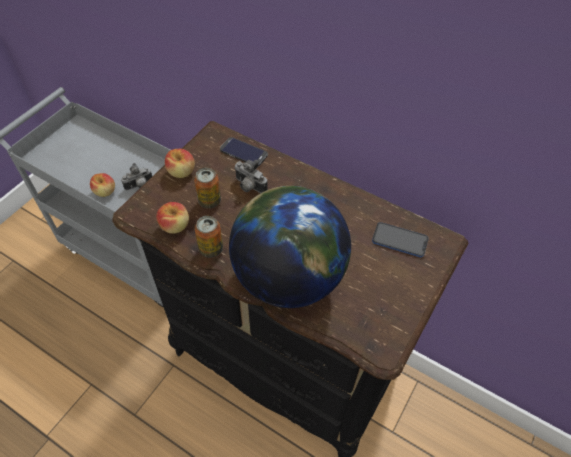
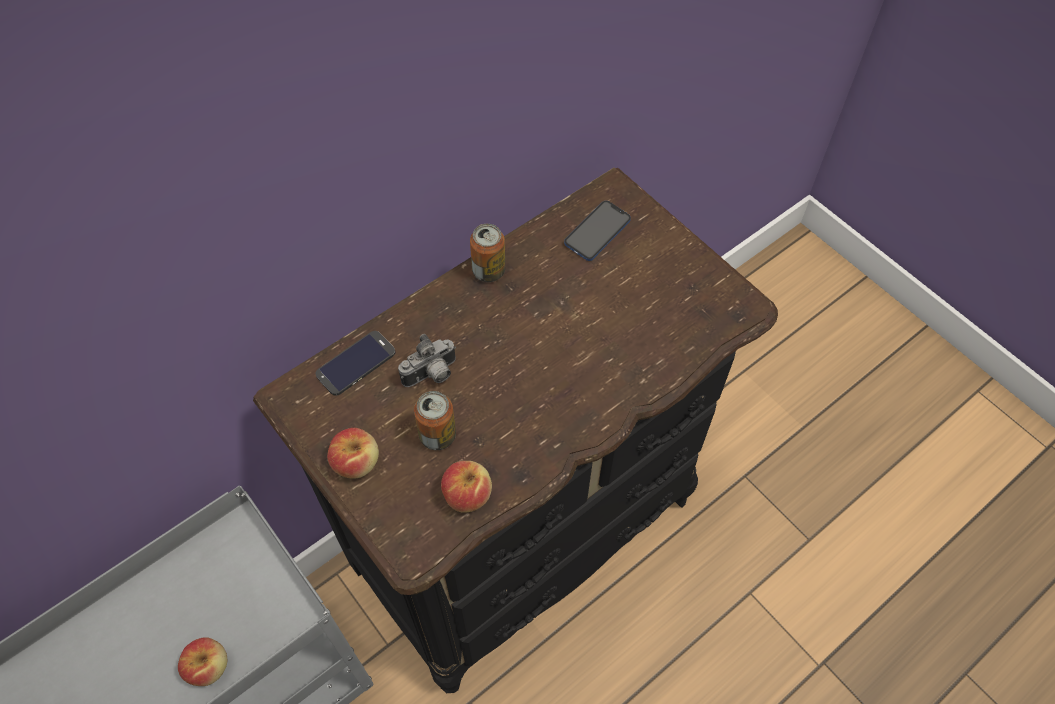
camera: 70 degrees left, 5 degrees up
camera [121,163,152,191] -> none
can [195,216,223,258] -> can moved to [470,224,505,282]
globe [229,186,351,308] -> none

